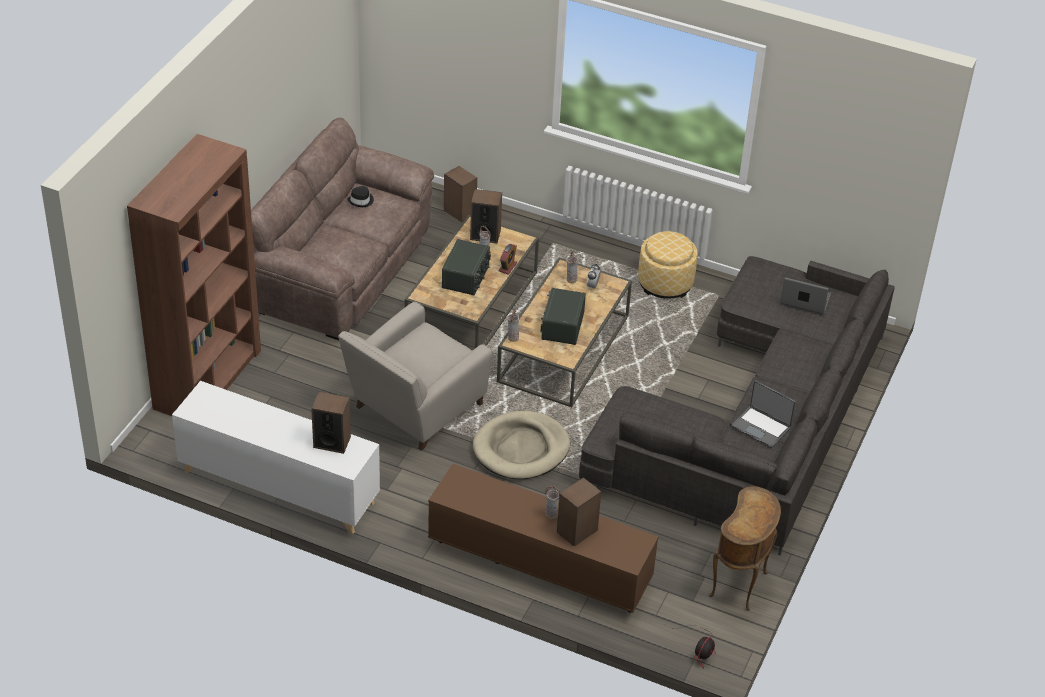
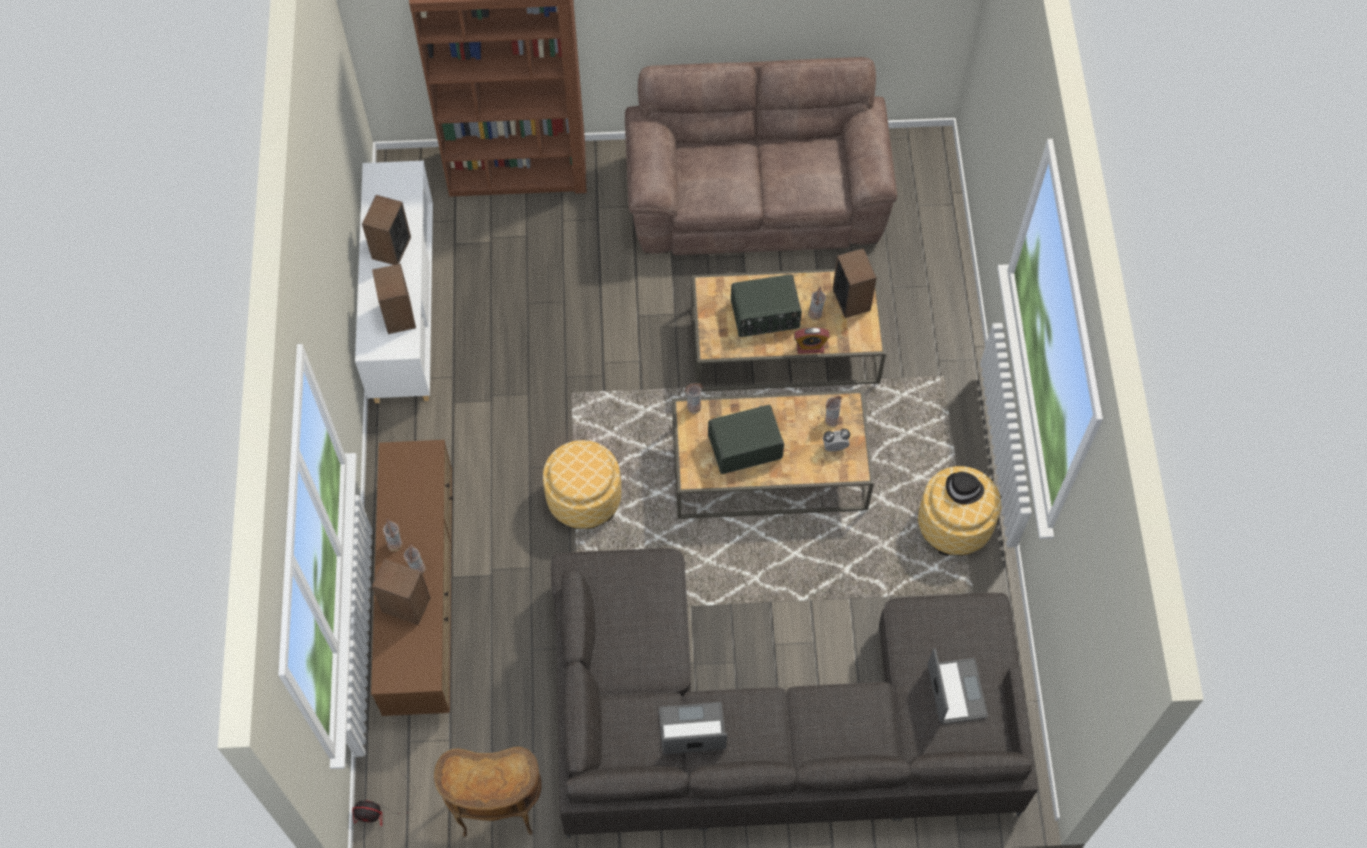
camera: 65 degrees right, 20 degrees up
beige armchair [338,302,493,451] -> none
black hat [347,186,374,207] -> black hat moved to [946,472,984,504]
speaker [444,166,477,222] -> speaker moved to [362,195,411,265]
beige dog bed [473,411,570,479] -> ottoman [543,440,621,529]
laptop [731,380,796,448] -> laptop turned 75 degrees clockwise [659,702,727,754]
none -> vase [383,518,402,551]

